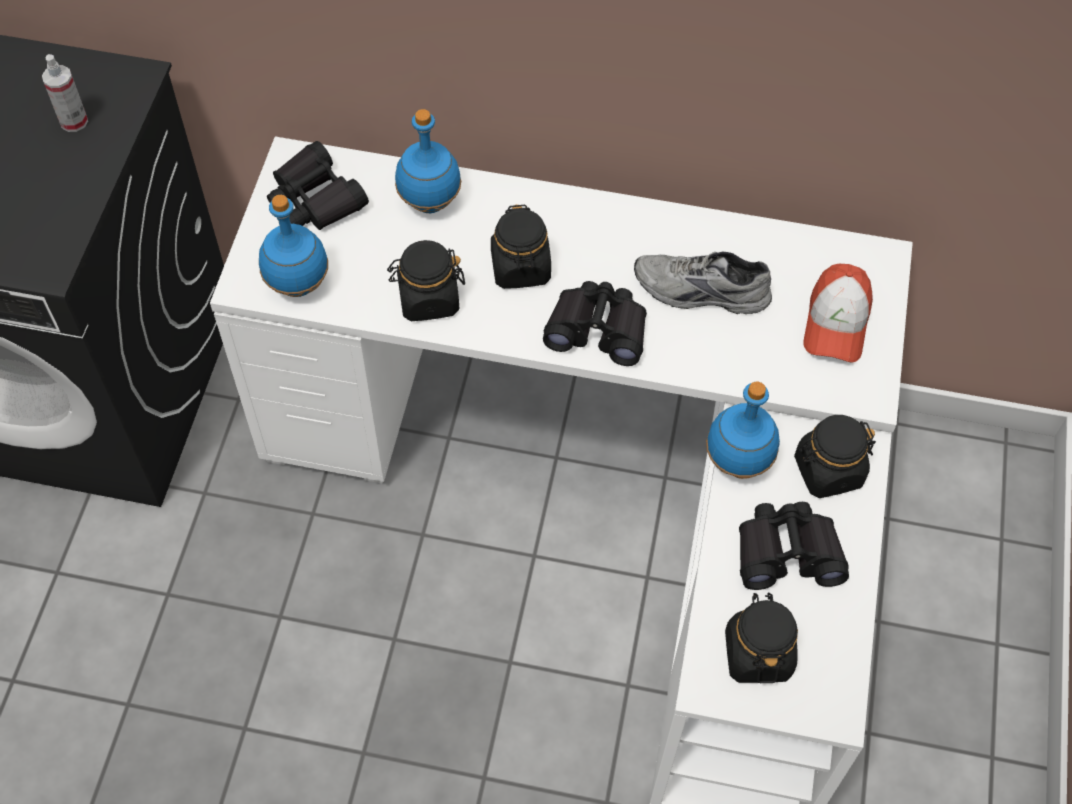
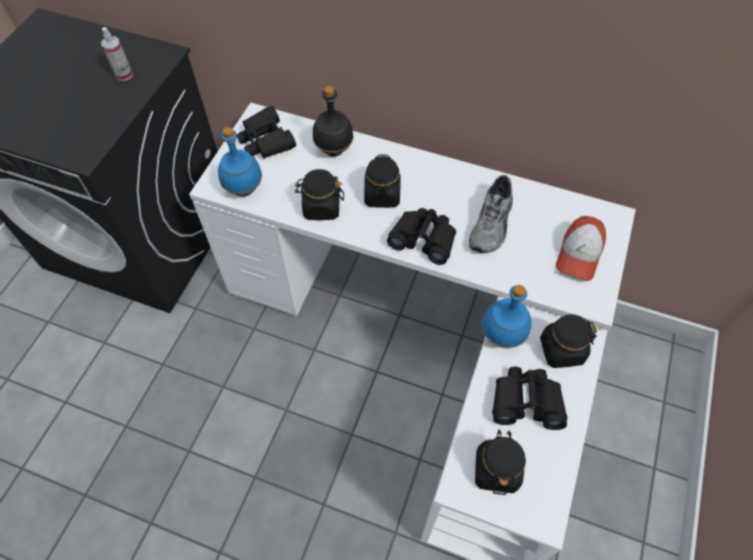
camera: 10 degrees right, 0 degrees up
blue bottle [395,109,461,213] -> black bottle [313,86,354,157]
grey shoe [634,252,772,314] -> grey shoe turned 90 degrees counterclockwise [469,175,513,253]

